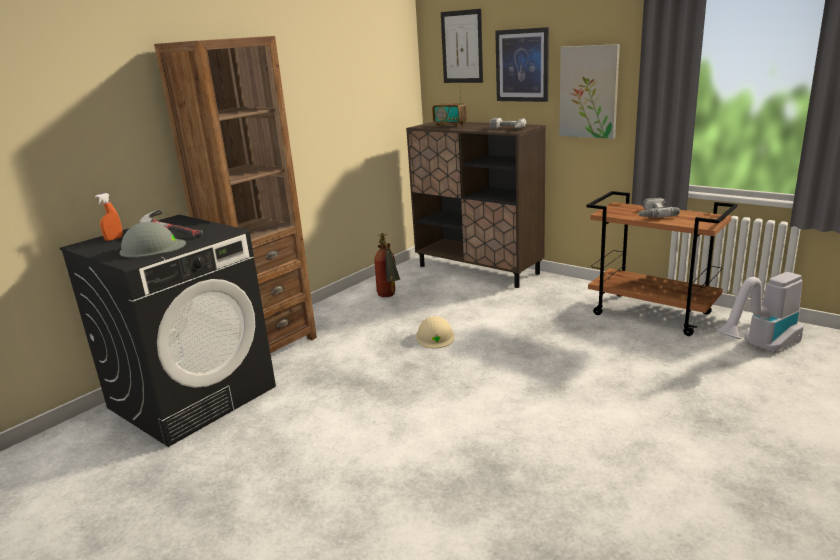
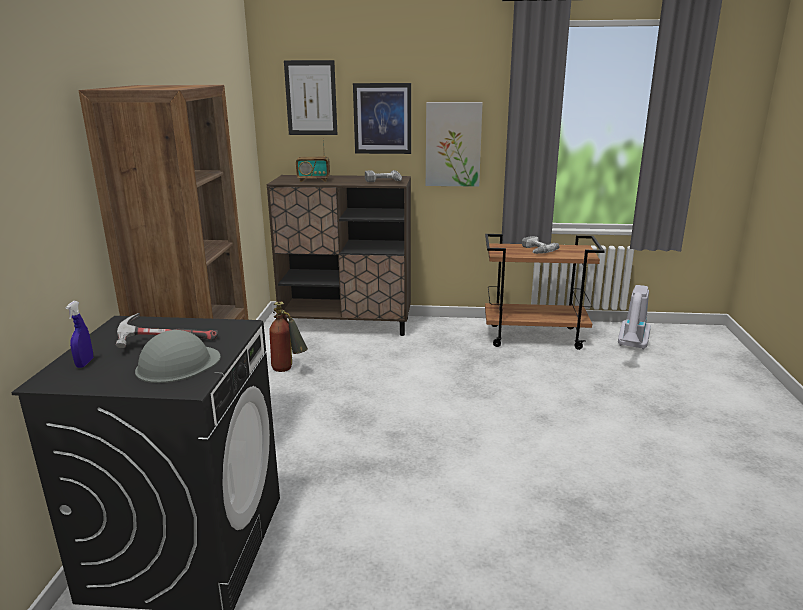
camera: 35 degrees left, 0 degrees up
orange spray bottle [95,193,123,241] -> blue spray bottle [65,301,93,368]
beige hard hat [416,316,455,348] -> none

